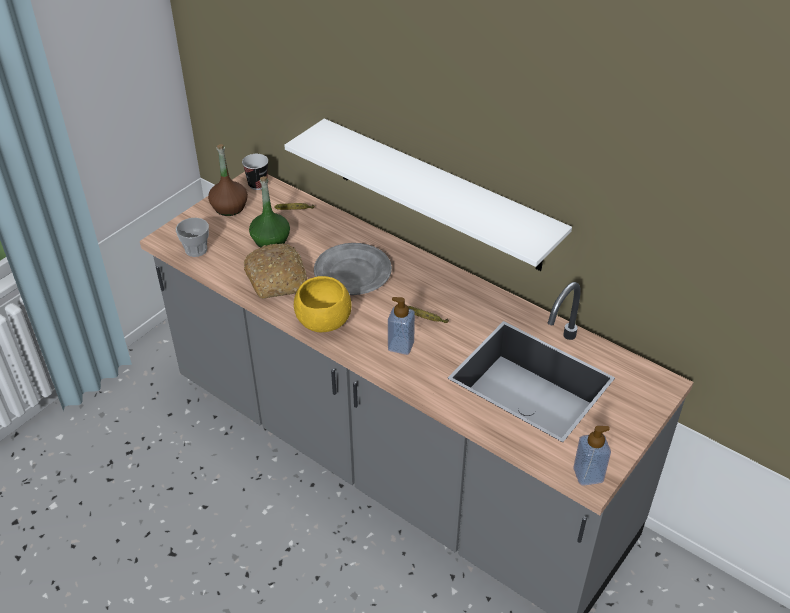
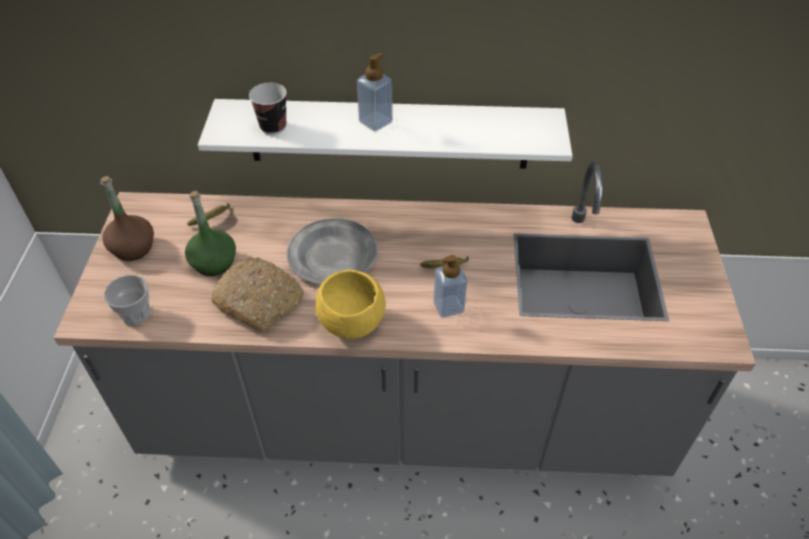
camera: 35 degrees left, 5 degrees up
cup [242,154,268,190] -> cup moved to [249,83,287,135]
soap dispenser [573,426,611,486] -> soap dispenser moved to [357,53,393,132]

